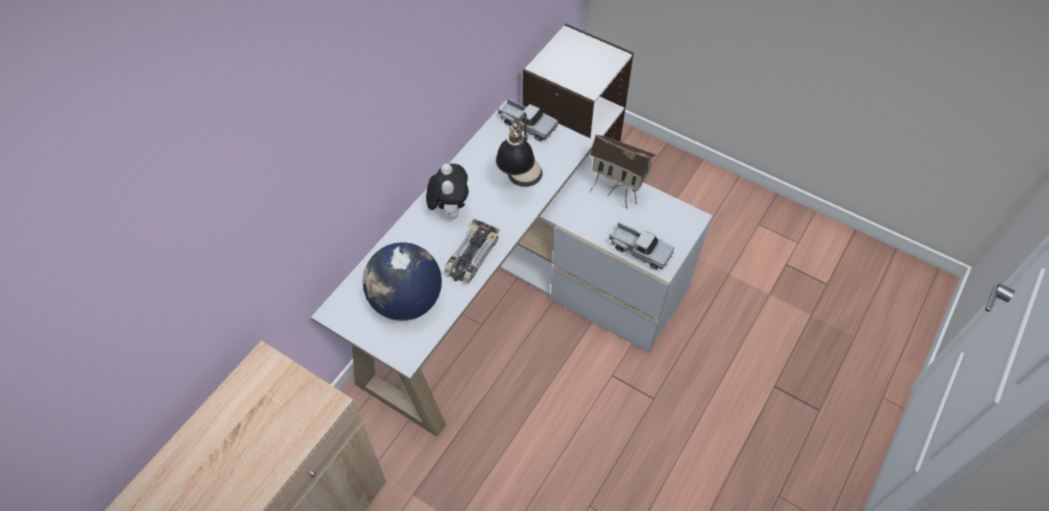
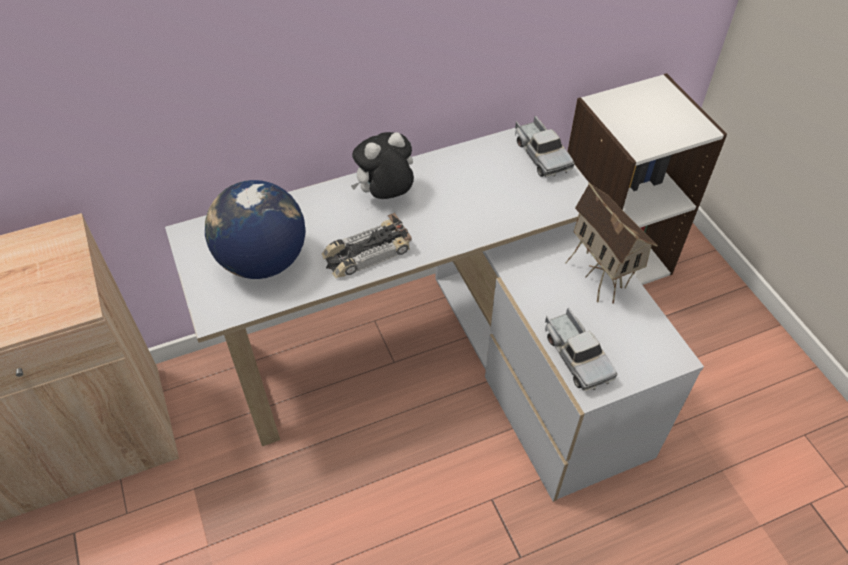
camera: 35 degrees right, 5 degrees down
plush toy [426,164,469,219] -> plush toy turned 150 degrees counterclockwise [351,132,414,199]
table lamp [496,112,542,187] -> none

